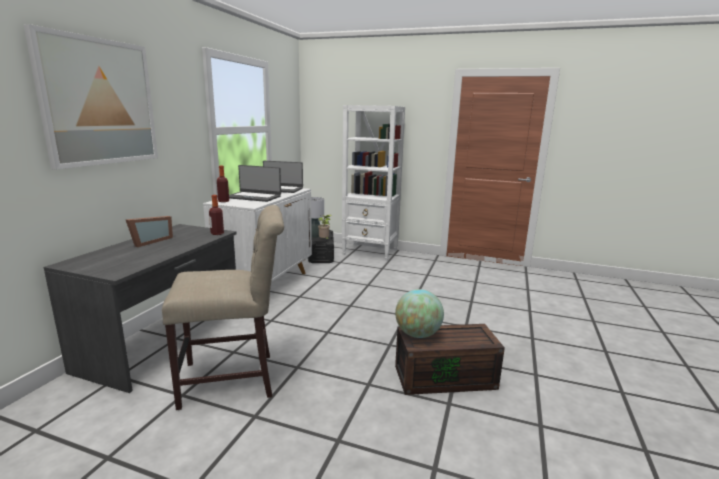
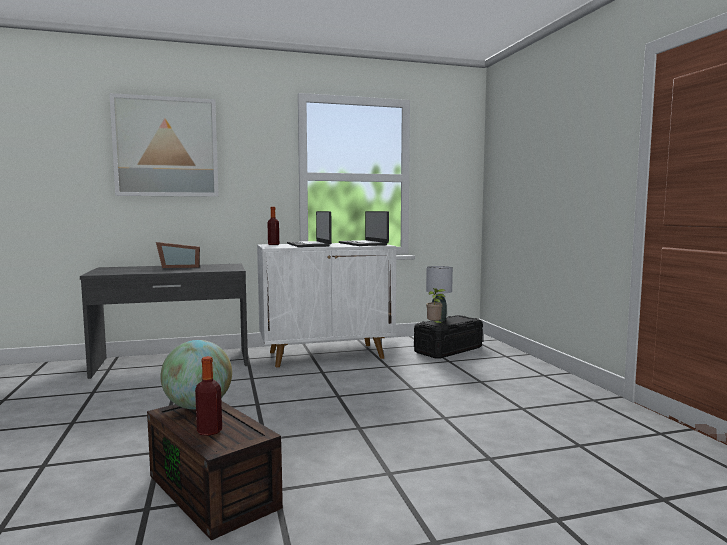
camera: 55 degrees right, 10 degrees down
beige chair [162,205,284,410] -> none
bottle [209,195,224,235] -> bottle moved to [195,356,222,436]
white bookcase [341,105,405,261] -> none

